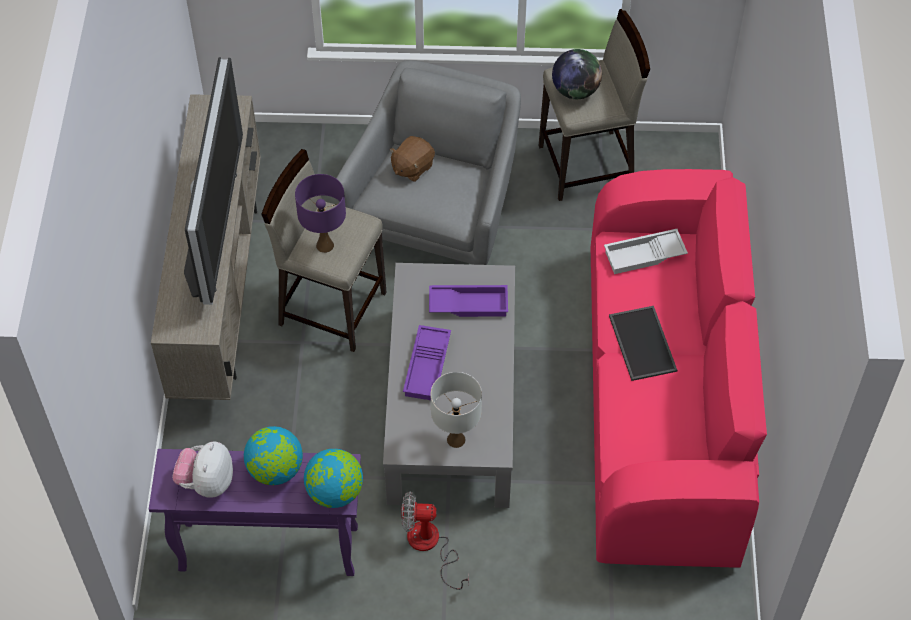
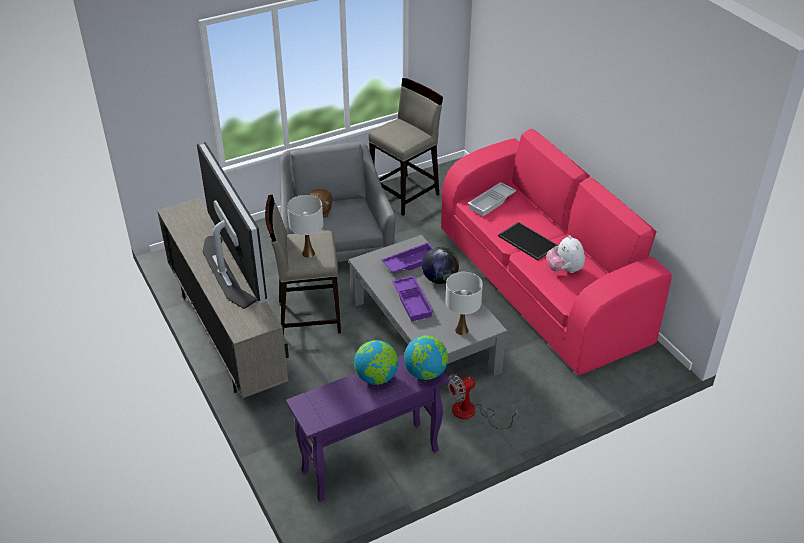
camera: 30 degrees left, 15 degrees down
plush toy [172,442,233,498] -> plush toy moved to [546,235,585,273]
purple table lamp [295,174,346,253] -> white table lamp [287,195,323,258]
globe [552,49,602,99] -> globe moved to [422,247,459,284]

